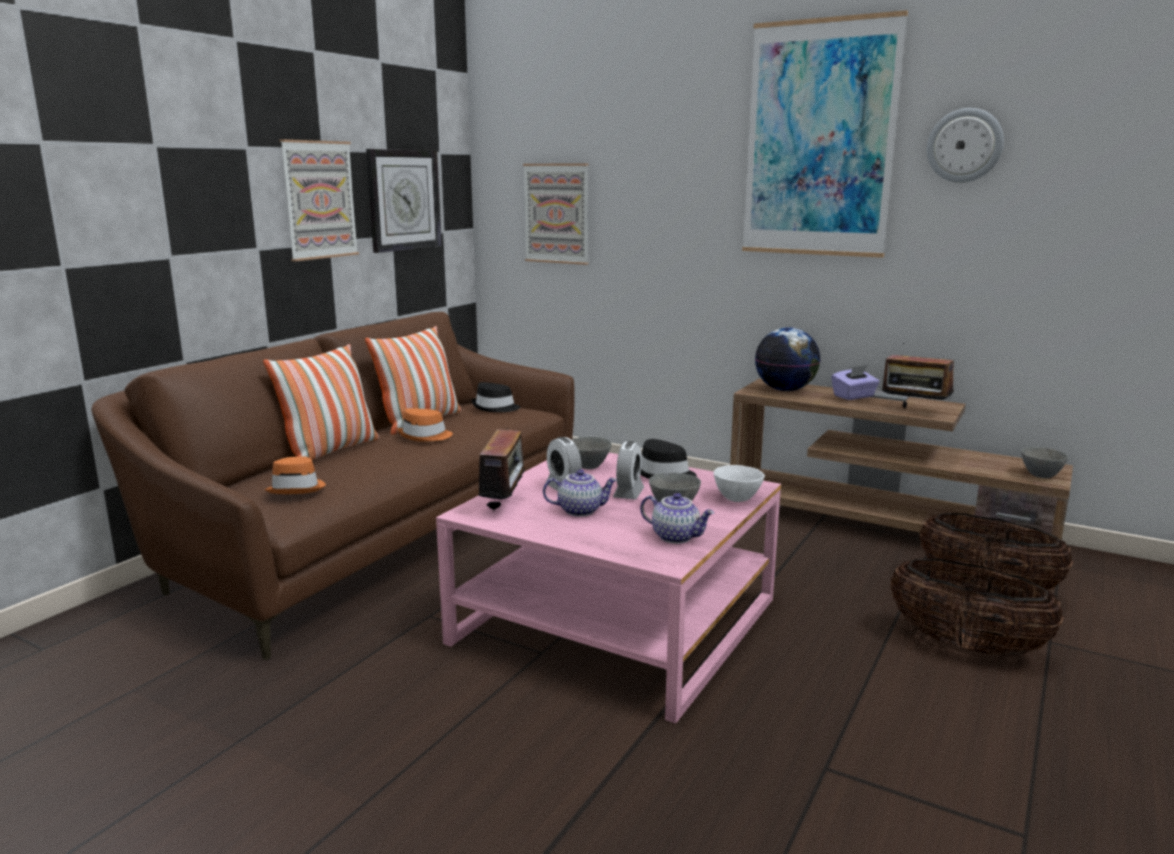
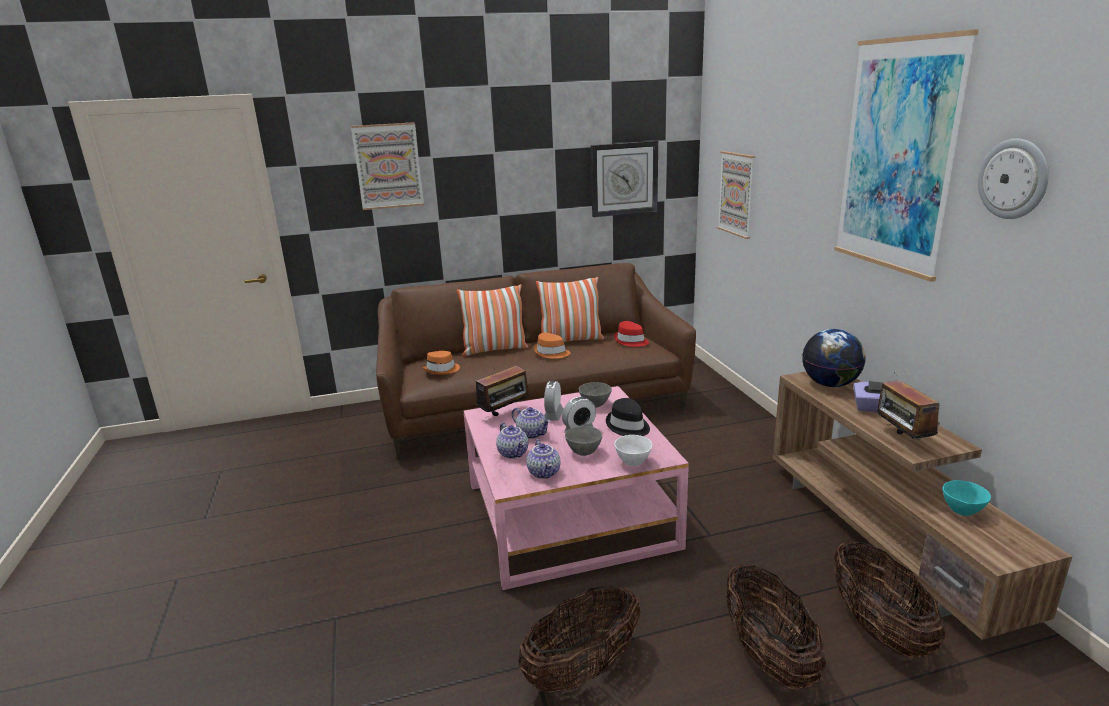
camera: 45 degrees right, 5 degrees up
picture [279,139,359,262] -> picture moved to [351,122,424,210]
black hat [471,382,520,412] -> red hat [614,321,649,347]
grey bowl [1021,447,1068,478] -> none
none -> teapot [496,423,528,459]
none -> basket [518,585,641,693]
none -> turquoise bowl [943,480,991,516]

